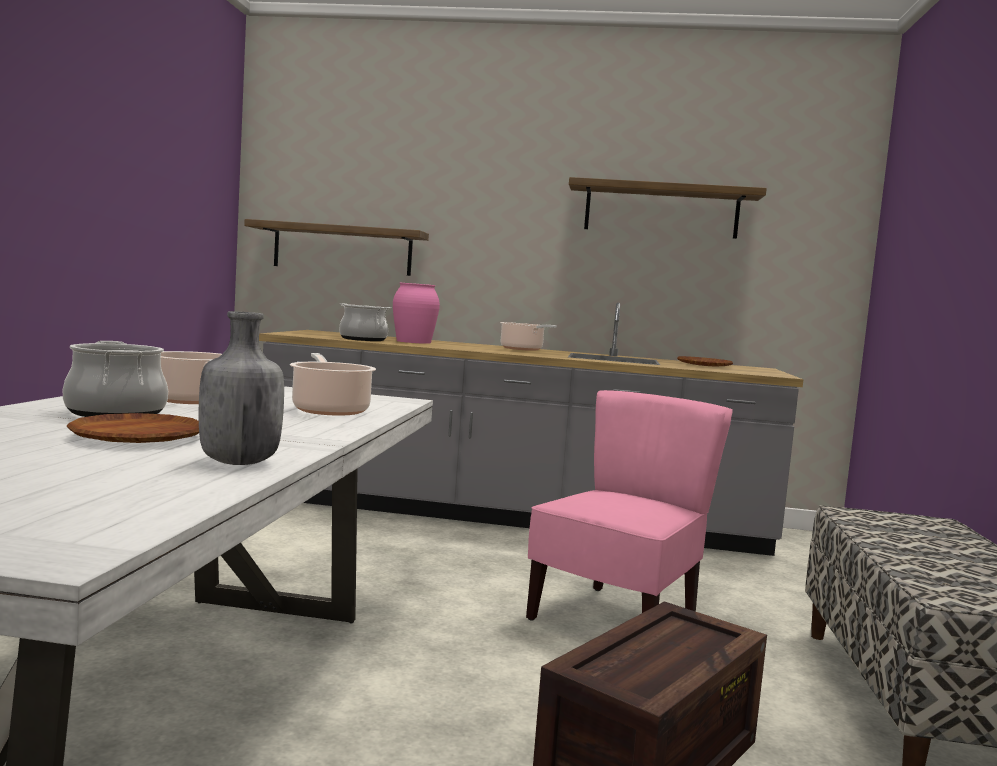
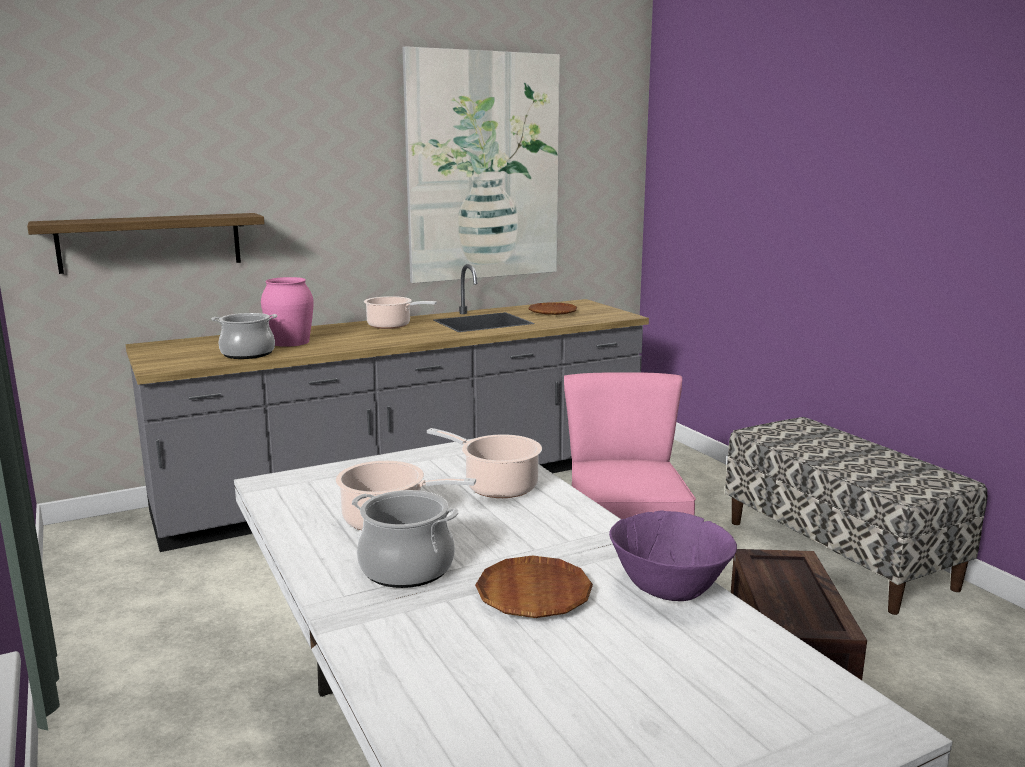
camera: 35 degrees left, 10 degrees up
grey bottle [199,311,284,465] -> purple bowl [609,511,737,601]
shelf [569,177,767,239] -> picture [402,46,560,283]

